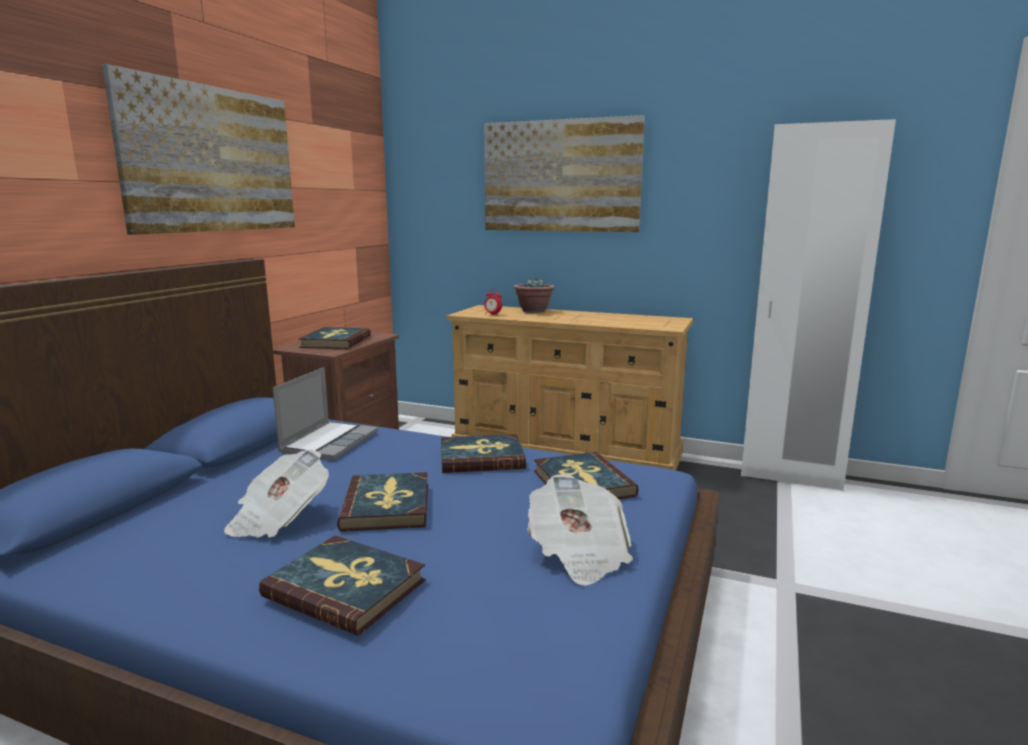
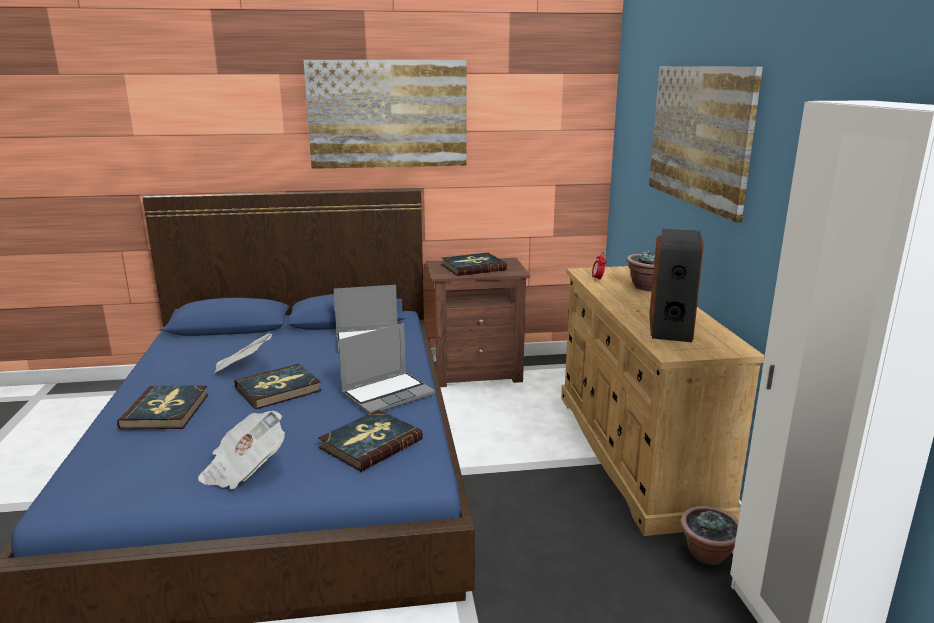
camera: 60 degrees right, 5 degrees up
book [441,434,526,473] -> laptop [338,323,435,414]
none -> speaker [650,229,704,342]
none -> potted plant [681,506,739,565]

